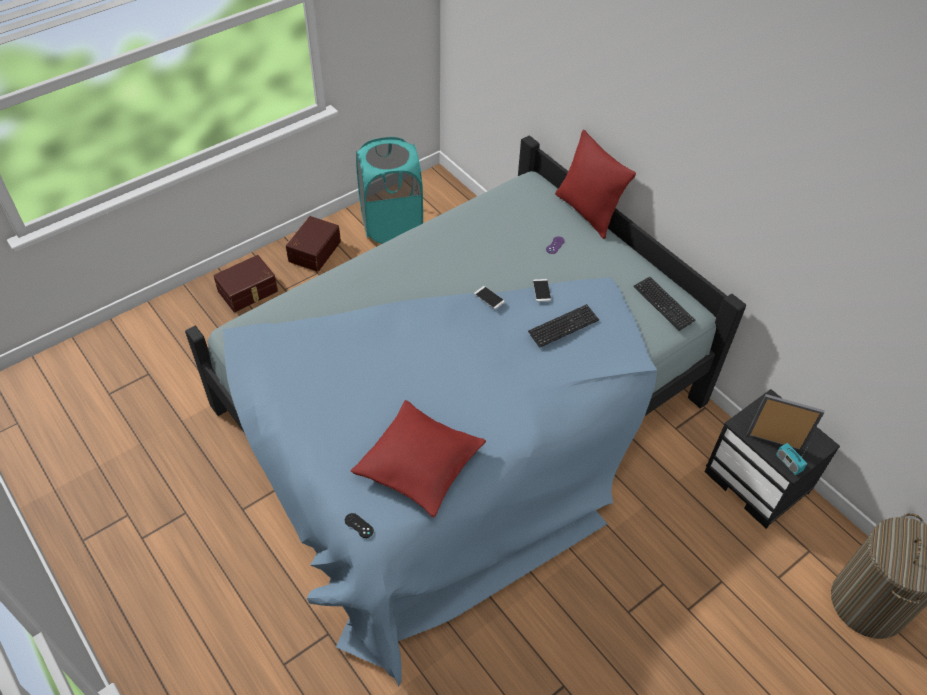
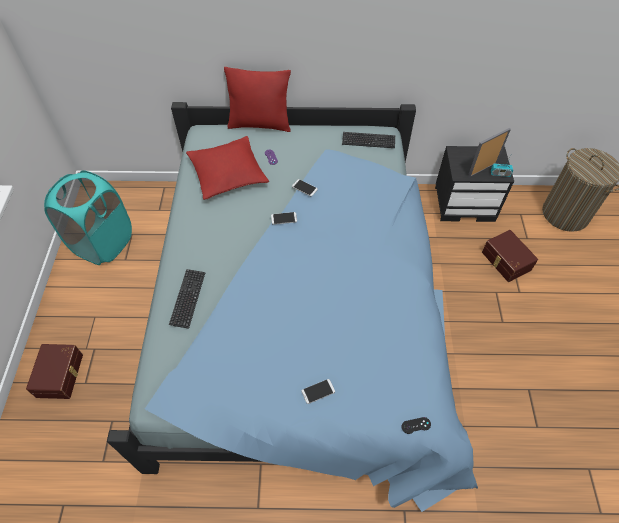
camera: 50 degrees left, 5 degrees up
brown storage box [285,216,341,272] -> brown storage box moved to [482,230,538,282]
red pillow [350,400,486,518] -> red pillow moved to [186,136,269,200]
keyboard [528,304,599,348] -> keyboard moved to [169,269,205,329]
none -> phone [302,379,335,404]

